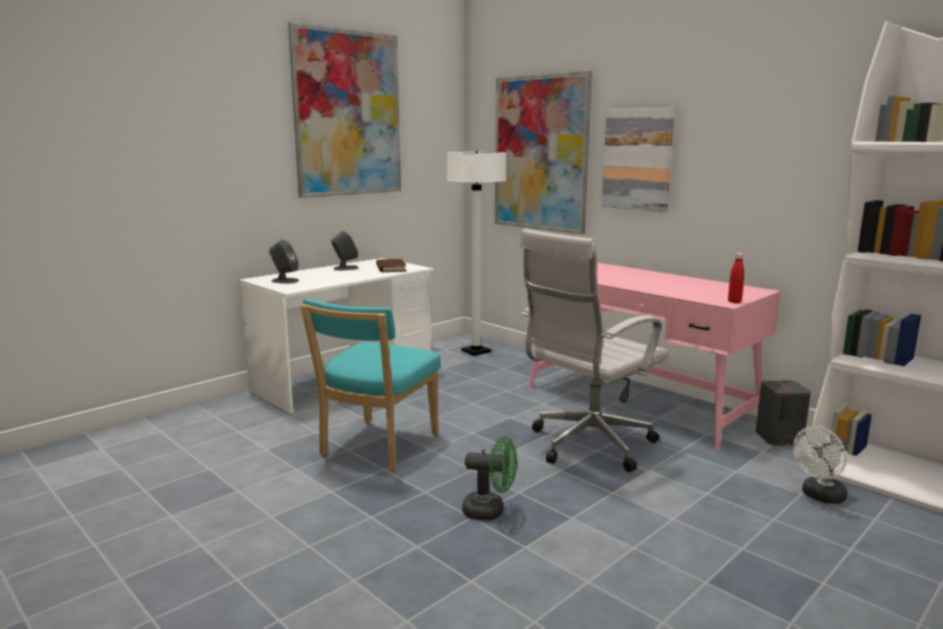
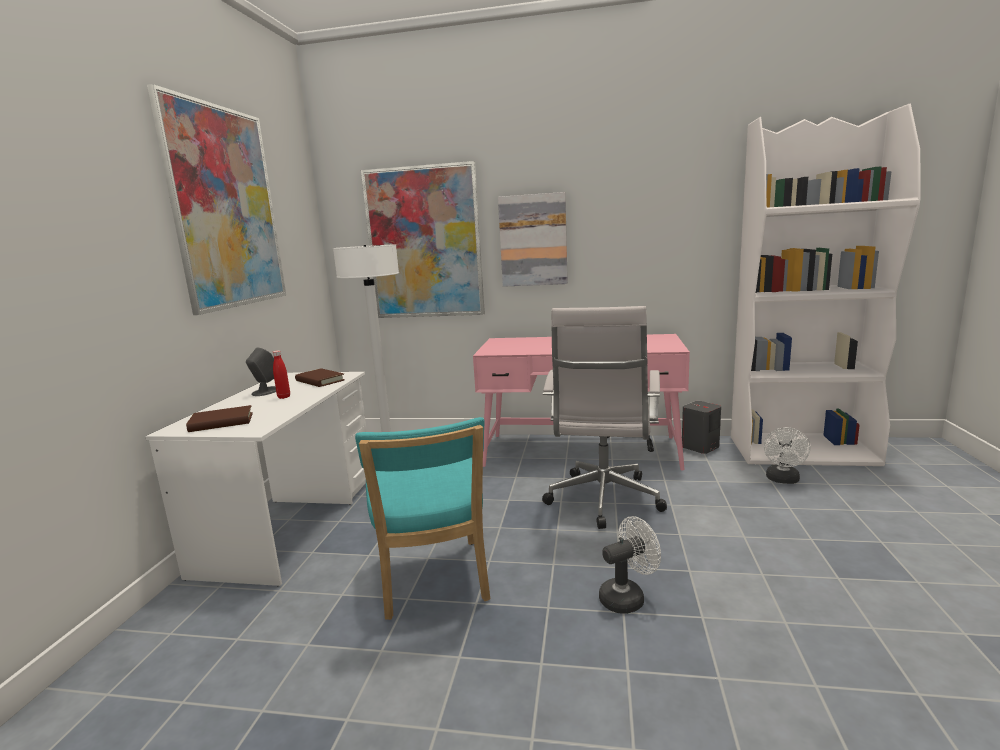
camera: 35 degrees left, 0 degrees up
grey speaker [269,240,299,283] -> brown book [186,405,253,432]
green fan [462,436,517,520] -> white fan [599,516,661,614]
red bottle [728,253,744,303] -> red bottle moved to [273,350,290,399]

